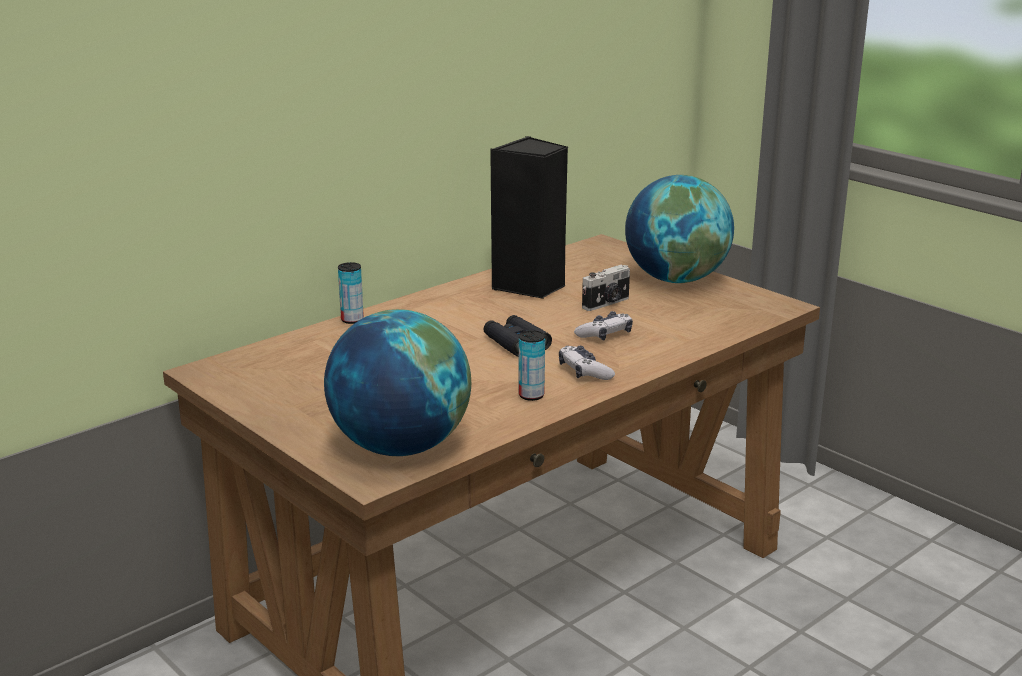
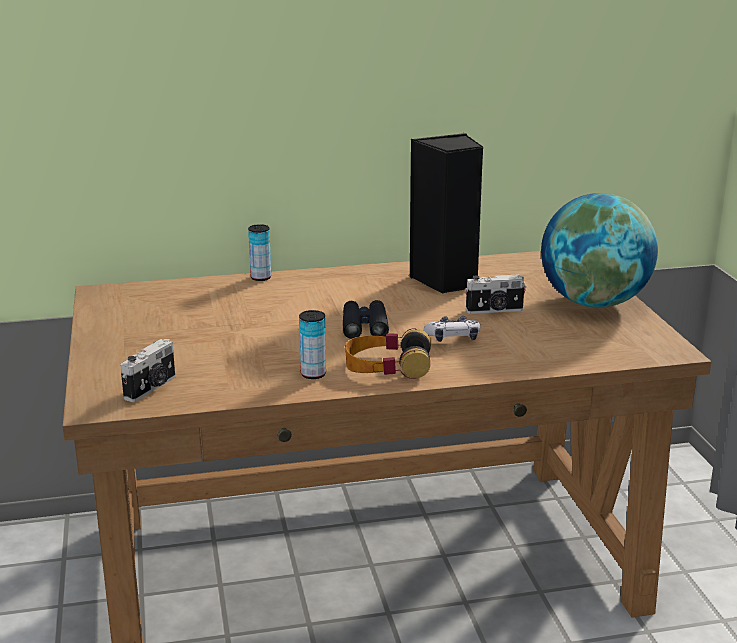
camera: 30 degrees right, 0 degrees up
globe [324,309,471,456] -> camera [120,339,175,402]
game controller [559,346,615,380] -> headphones [345,328,431,379]

